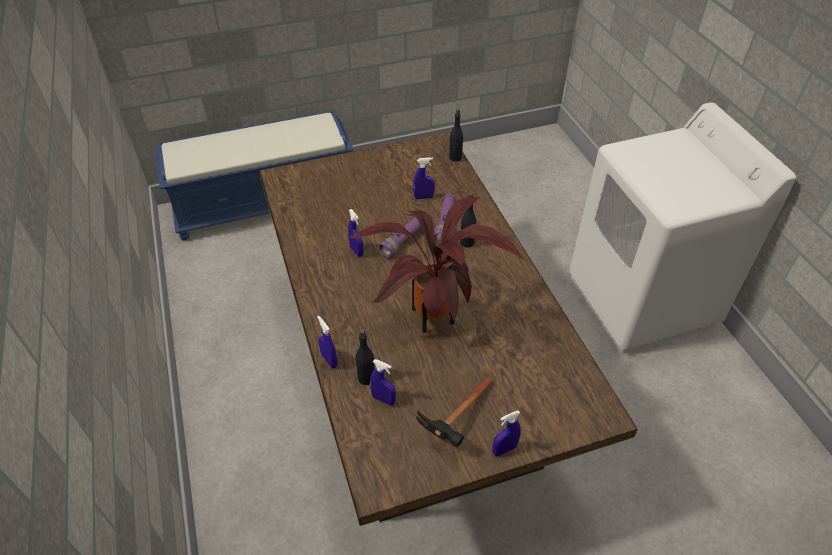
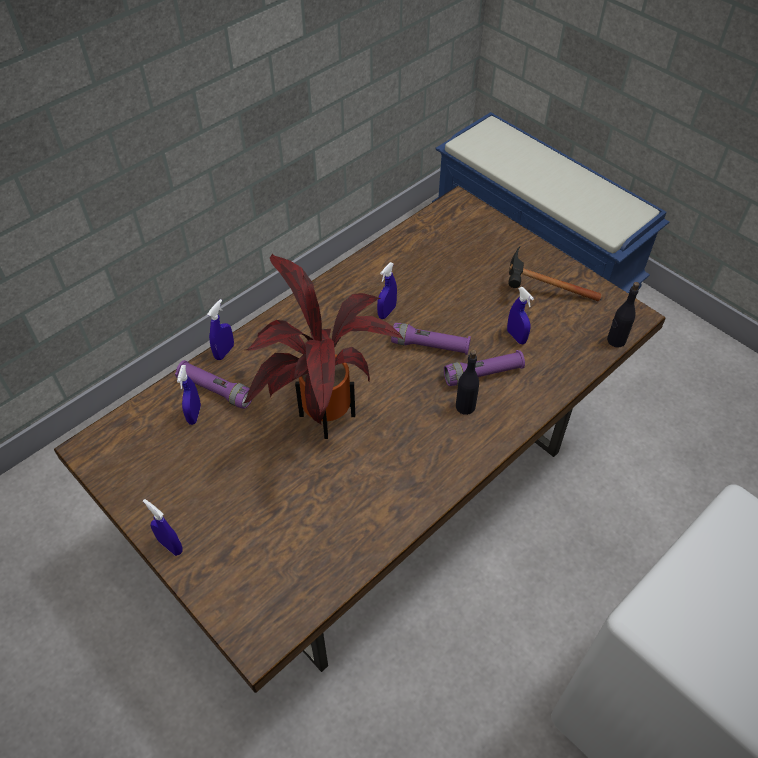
camera: 65 degrees right, 5 degrees up
black bottle [356,329,375,385] -> purple flashlight [175,360,252,409]
hammer [416,377,493,447] -> hammer moved to [509,247,601,301]

